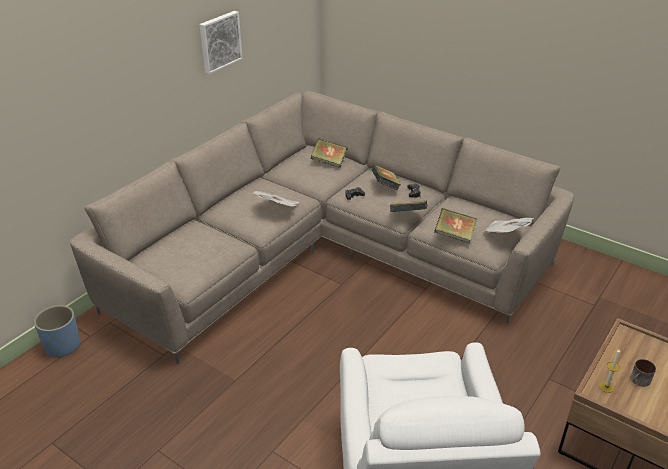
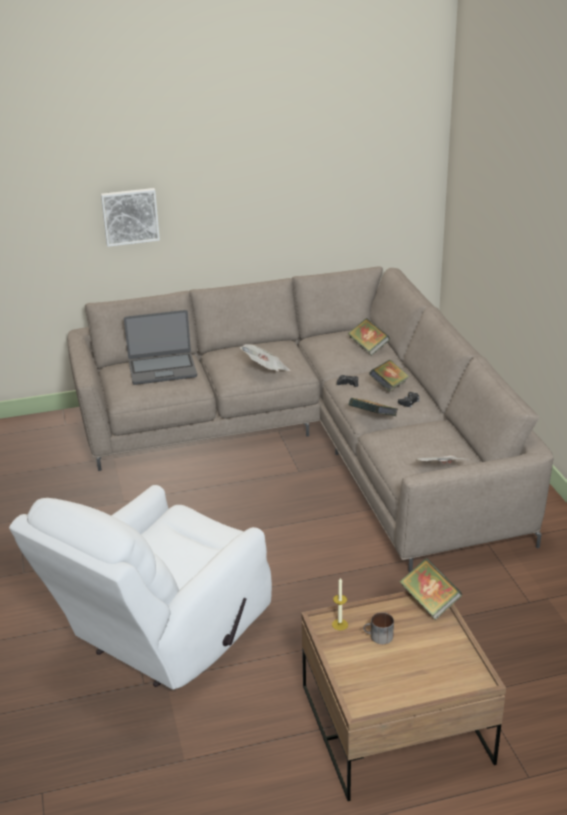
camera: 40 degrees right, 5 degrees down
blue planter [34,305,80,358] -> none
picture [199,11,243,74] -> picture moved to [101,188,160,247]
book [434,208,477,243] -> book moved to [400,558,462,620]
none -> laptop [124,310,197,385]

